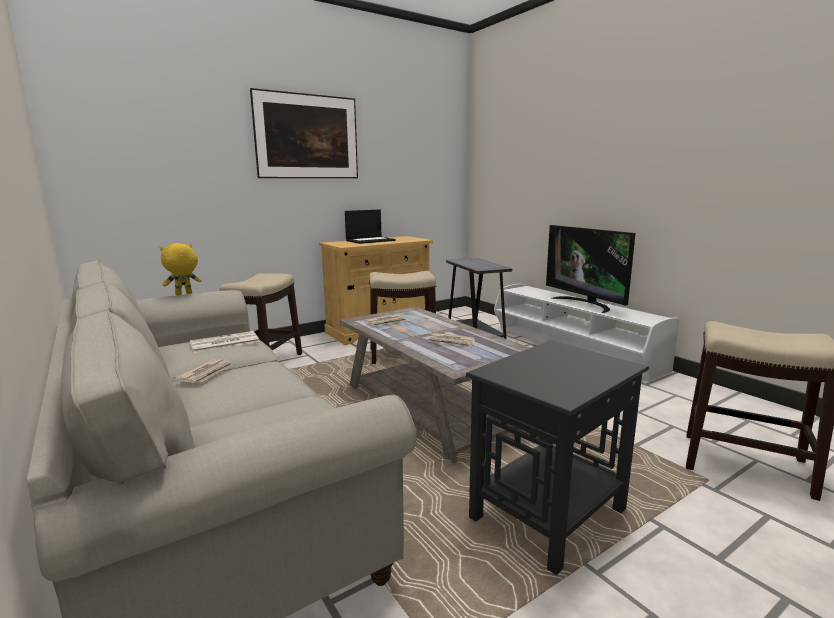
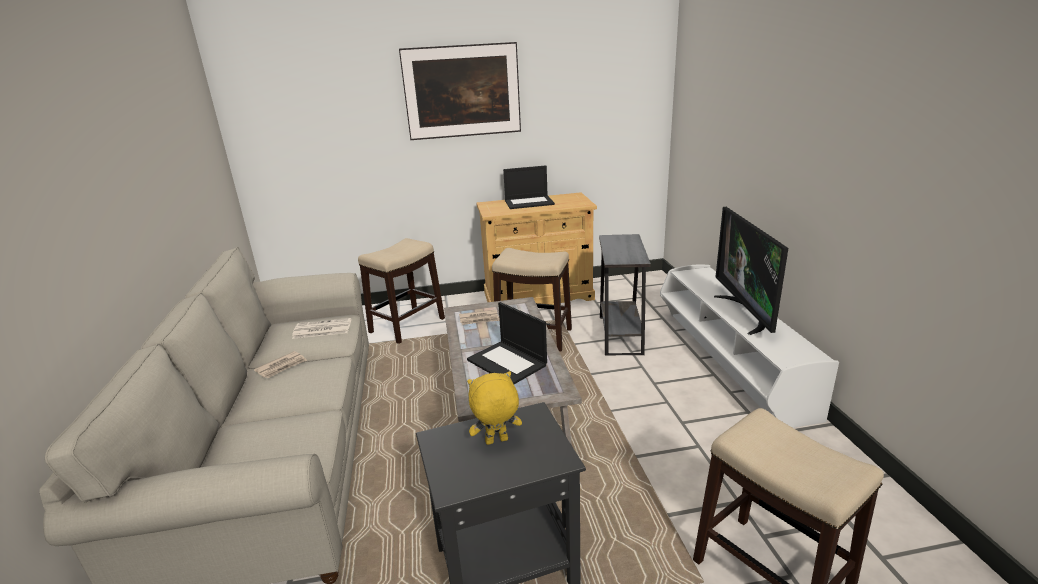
camera: 25 degrees right, 10 degrees up
yellow plush toy [159,243,202,295] -> yellow plush toy moved to [467,371,522,445]
newspaper [428,333,475,348] -> laptop [467,302,547,384]

